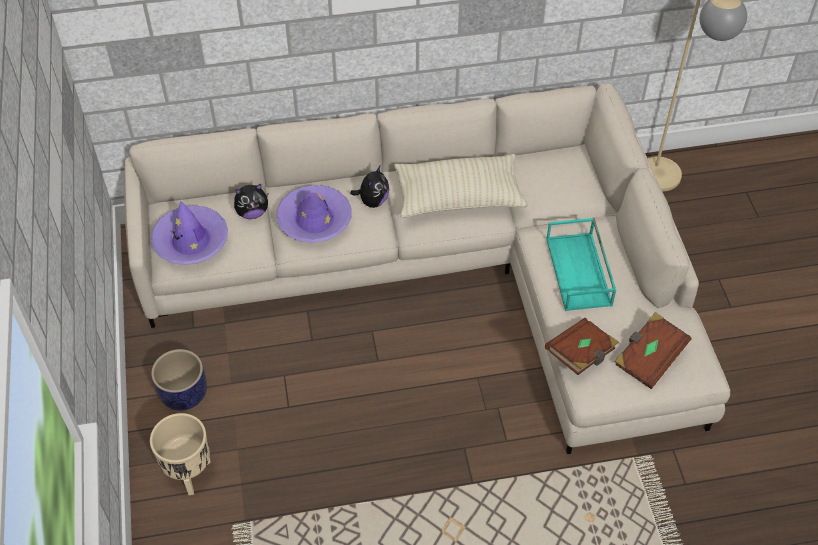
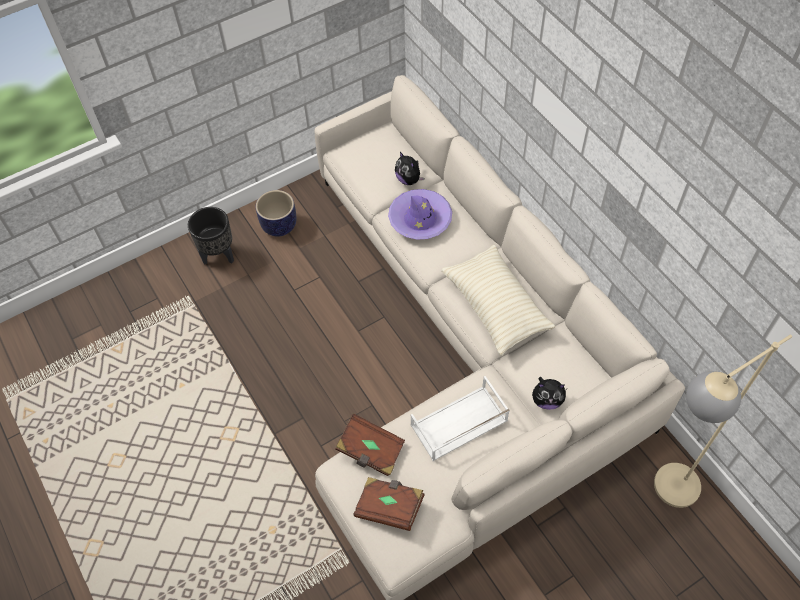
camera: 70 degrees right, 5 degrees up
purple hat [150,201,228,265] -> none
beige planter [150,413,211,495] -> black planter [188,207,234,265]
plush toy [350,166,389,208] -> plush toy moved to [532,377,566,410]
turquoise tray [546,218,616,311] -> white tray [411,376,510,461]

